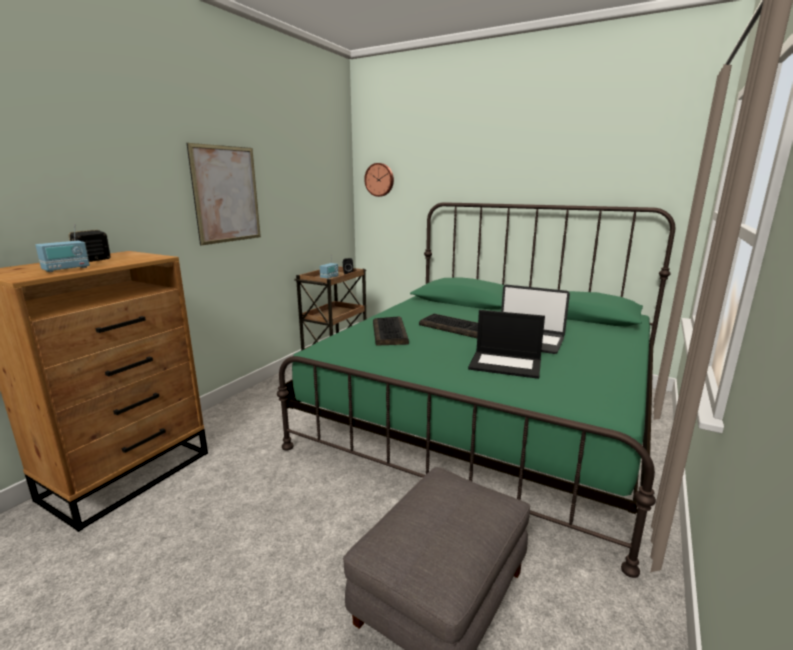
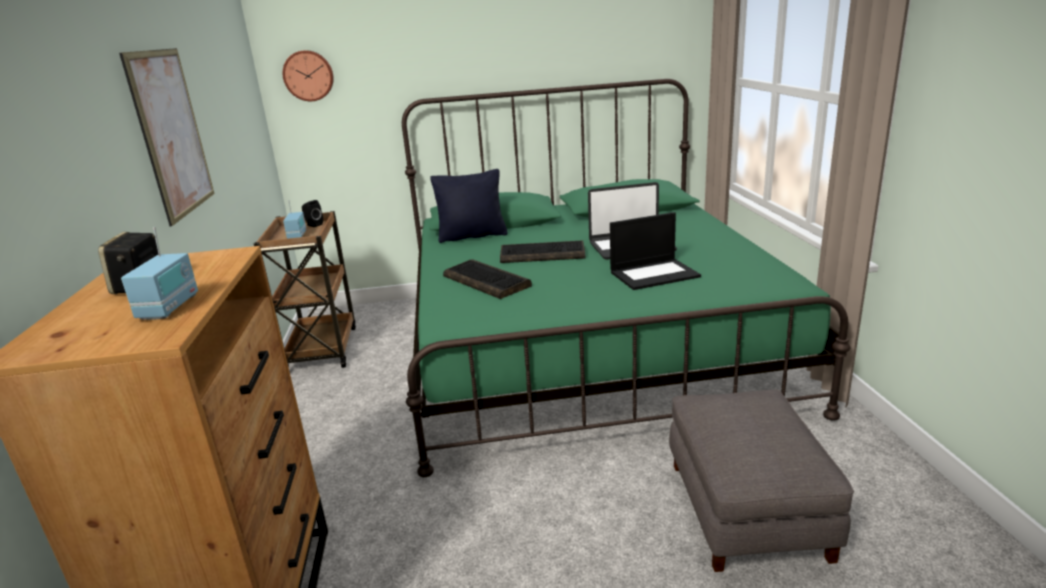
camera: 35 degrees left, 5 degrees up
none -> black pillow [430,169,508,243]

